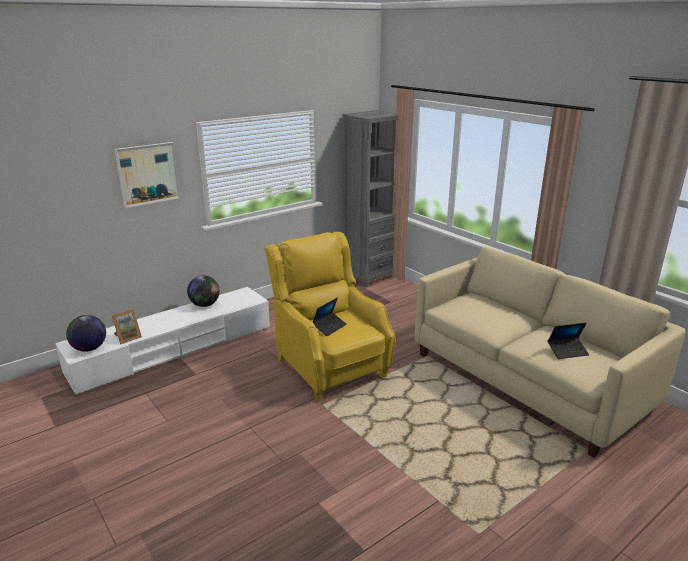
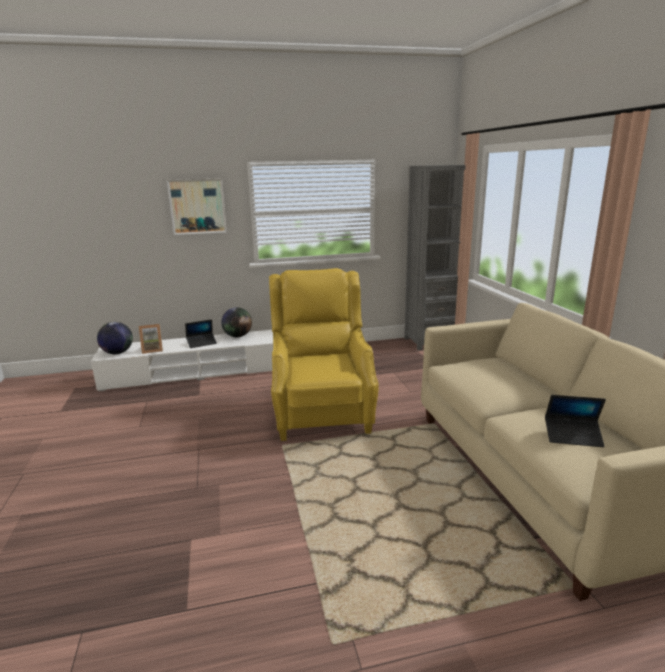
camera: 25 degrees right, 5 degrees down
laptop [313,298,347,336] -> laptop moved to [185,319,217,348]

